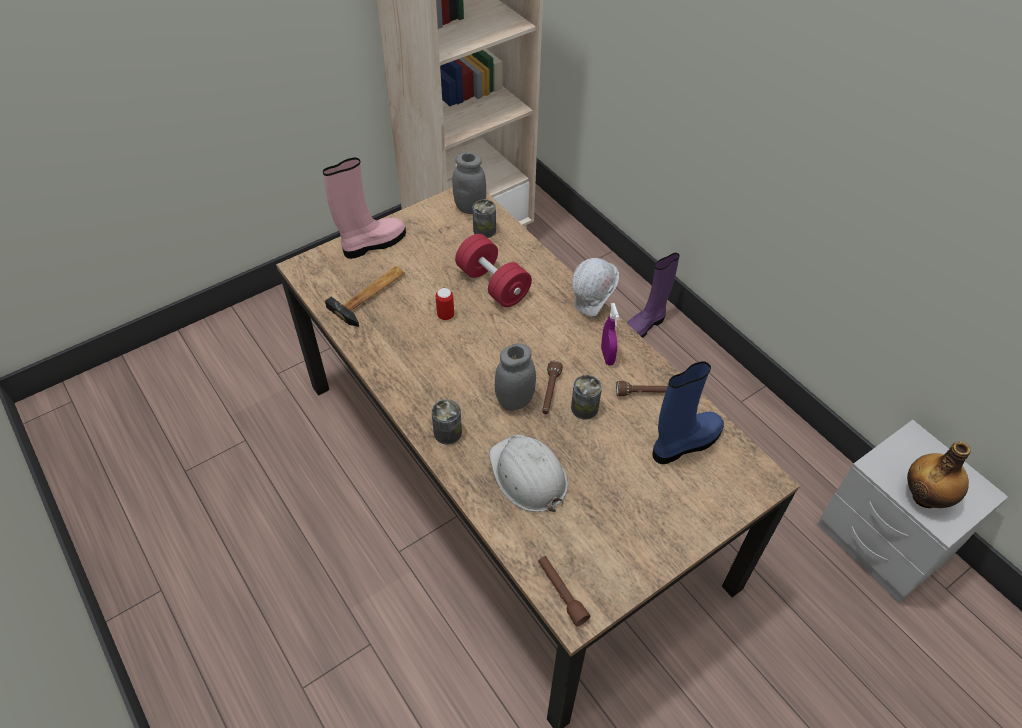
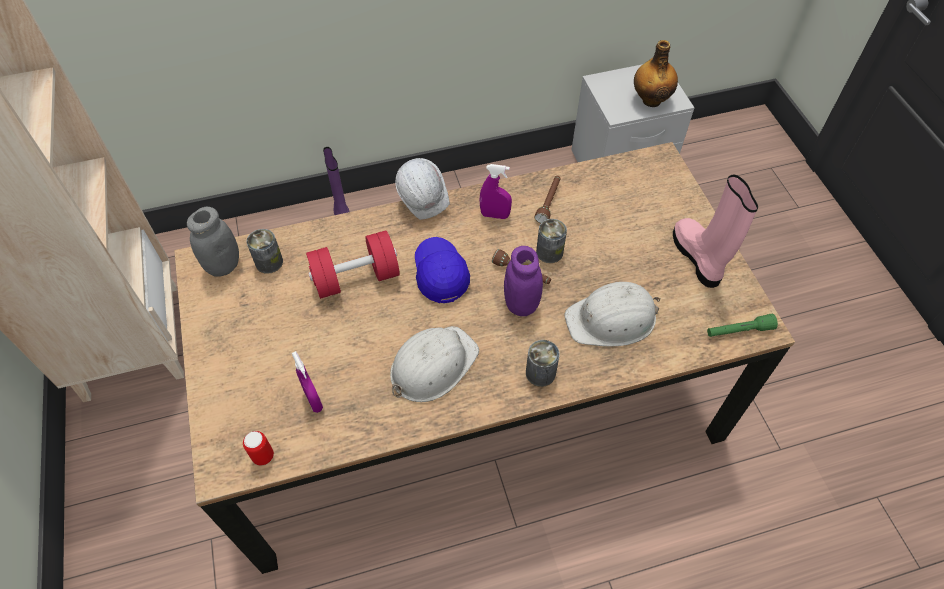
camera: 70 degrees left, 5 degrees up
pink boot [323,157,406,259] -> pink boot moved to [673,174,758,288]
hammer [325,266,405,327] -> purple spray bottle [292,351,323,413]
can [436,288,454,320] -> can moved to [243,431,274,466]
grey jar [495,343,536,411] -> purple jar [504,246,543,316]
brown flashlight [538,556,590,627] -> green flashlight [707,314,778,337]
blue boot [652,361,724,464] -> none
none -> white hard hat [390,326,479,402]
none -> blue cap [415,237,470,303]

